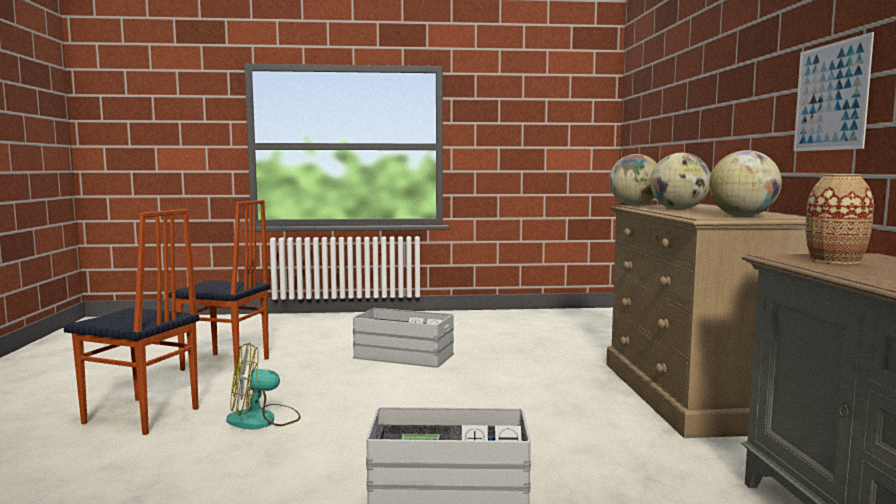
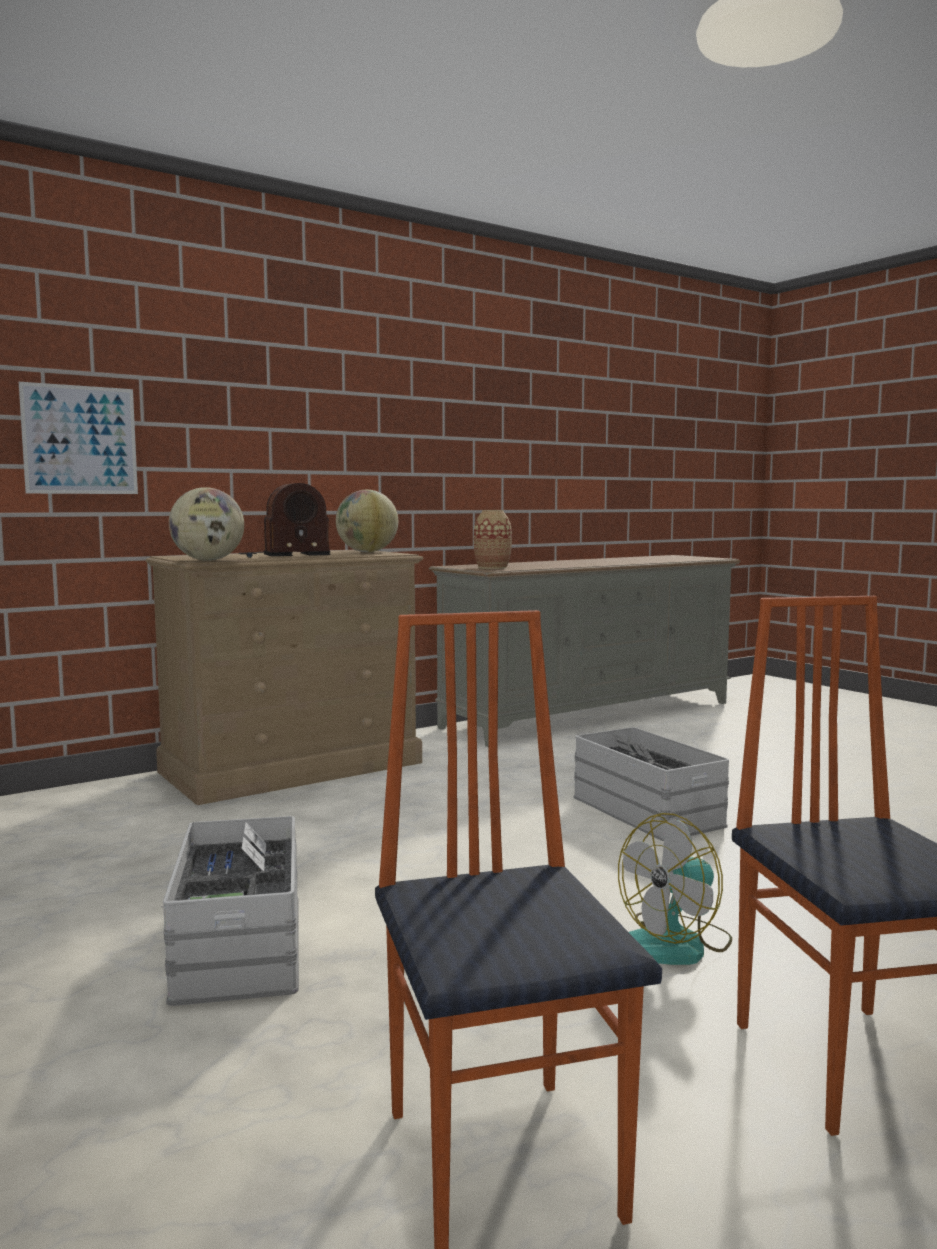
camera: 120 degrees left, 0 degrees up
fan [226,343,301,430] -> fan turned 105 degrees clockwise [618,813,732,965]
globe [651,153,710,210] -> radio [238,483,330,558]
picture [794,32,874,151] -> picture moved to [19,382,138,494]

